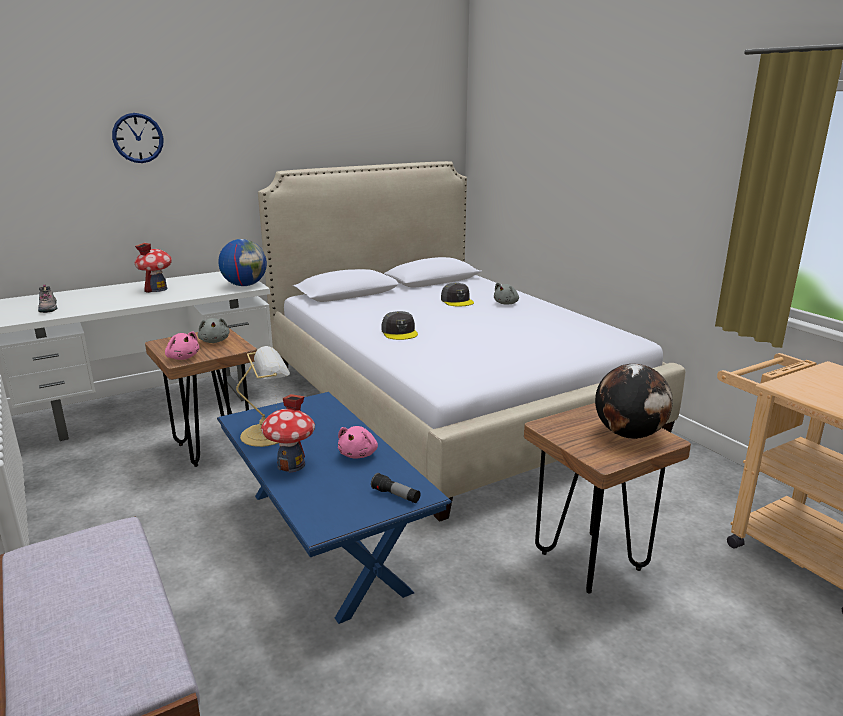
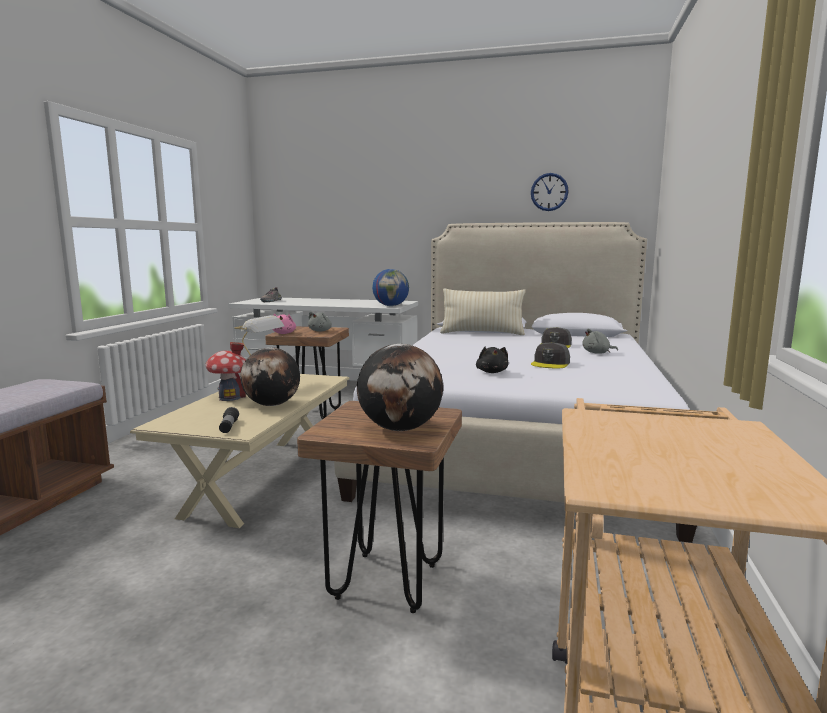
camera: 45 degrees right, 10 degrees down
wall clock [112,113,163,163] -> wall clock moved to [531,173,569,211]
toy house [135,243,172,293] -> none
blue coffee table [217,392,452,624] -> beige coffee table [130,374,350,528]
pink plush toy [338,426,378,458] -> globe [240,347,300,406]
grey cap [382,311,418,340] -> grey cap moved to [531,342,570,368]
none -> beige pillow [440,289,526,335]
none -> black plush toy [476,347,509,373]

